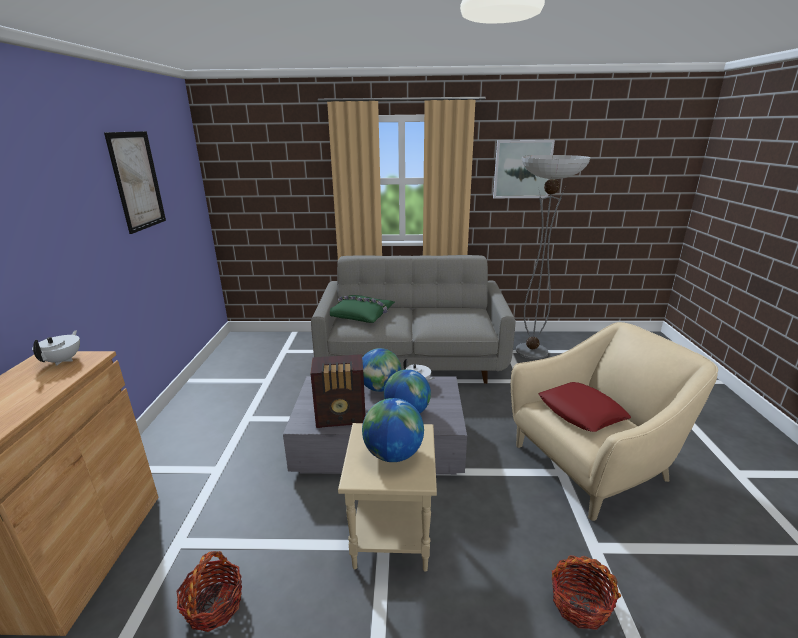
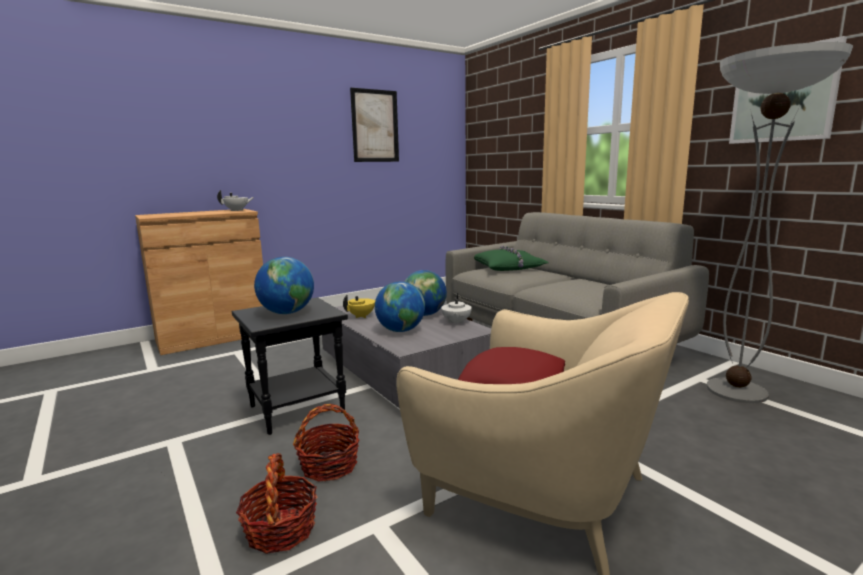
camera: 55 degrees right, 10 degrees down
basket [176,551,242,632] -> basket moved to [293,404,359,482]
radio [310,354,366,428] -> yellow teapot [343,295,376,318]
beige side table [338,423,437,572] -> black side table [232,297,348,435]

